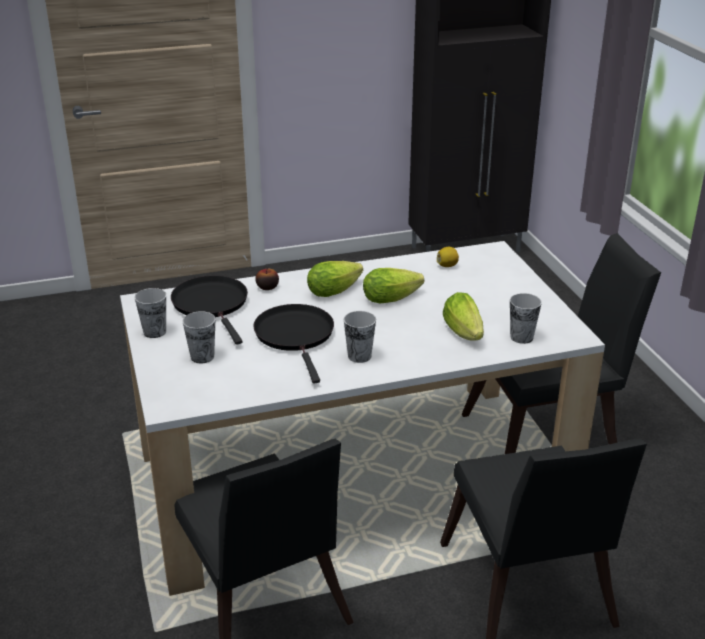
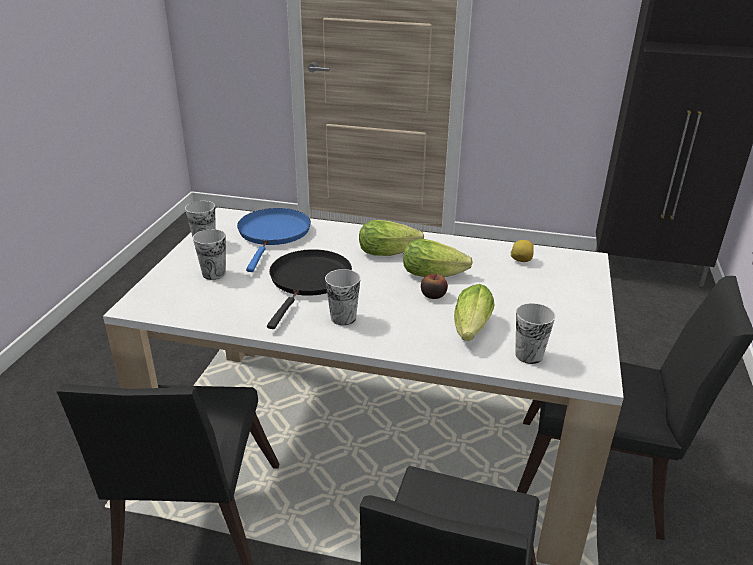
camera: 30 degrees right, 0 degrees up
black frying pan [171,276,248,345] -> blue frying pan [237,208,311,272]
apple [255,268,279,290] -> apple moved to [421,274,448,299]

